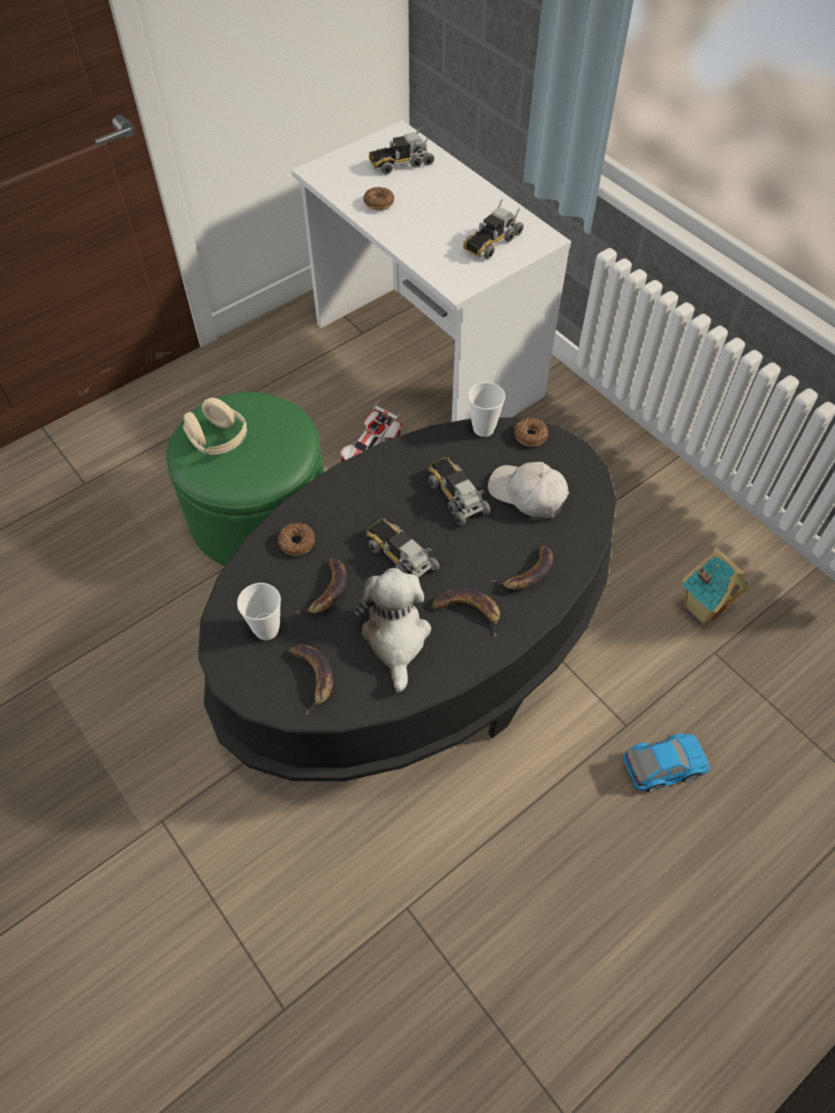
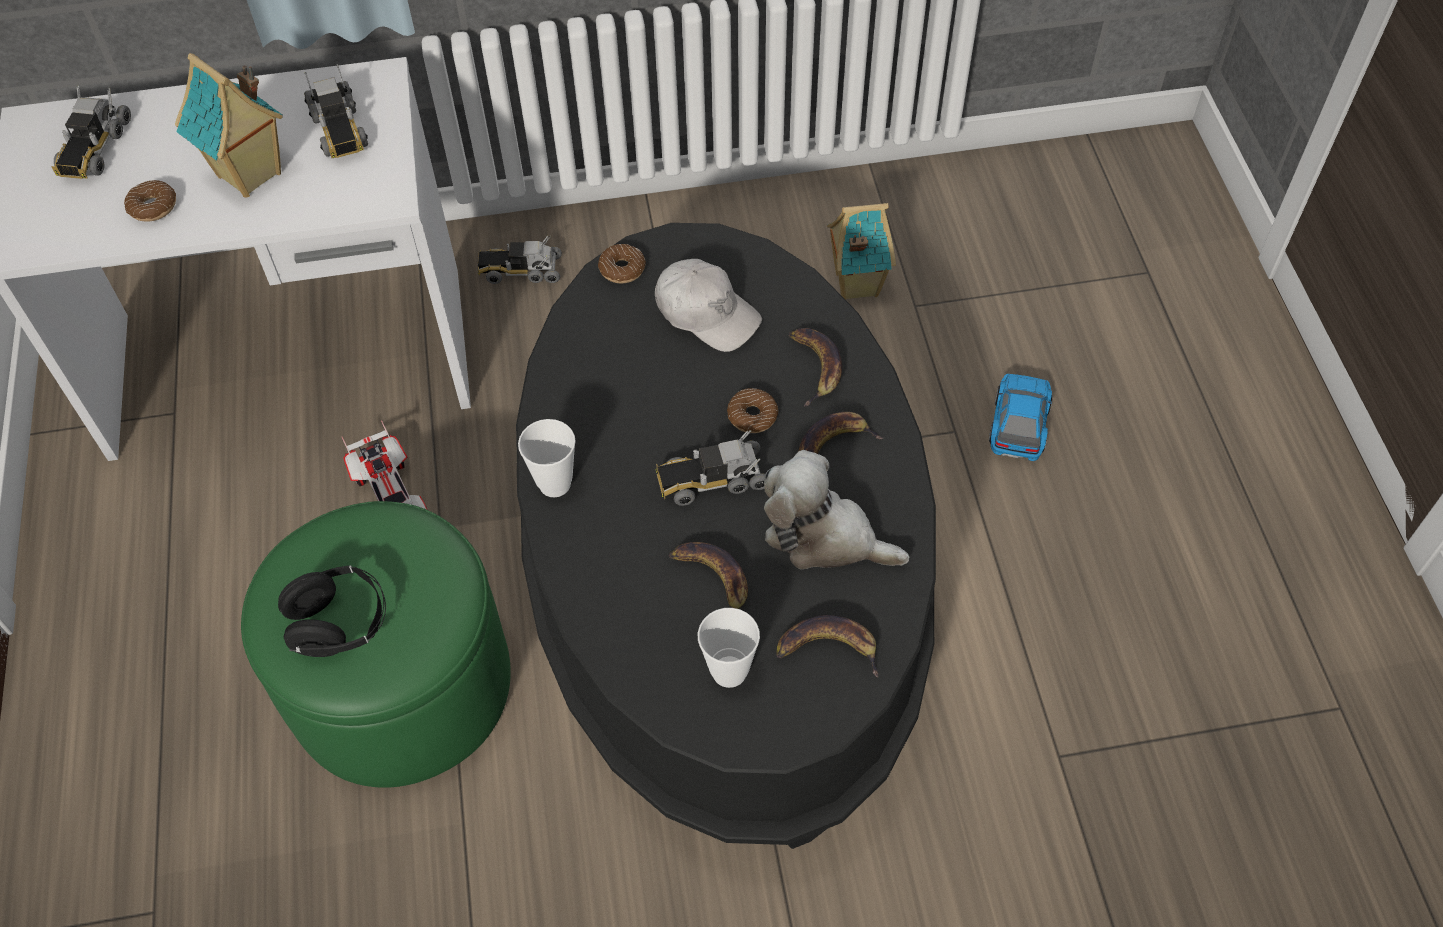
camera: 60 degrees left, 0 degrees up
beige headphones [182,398,247,455] -> black headphones [278,565,386,657]
donut [278,523,315,556] -> donut moved to [727,388,778,433]
toy truck [429,457,490,526] -> toy truck moved to [478,236,562,284]
cup [468,382,505,437] -> cup moved to [518,419,576,497]
white cap [488,462,569,519] -> white cap turned 120 degrees counterclockwise [655,259,762,352]
none -> toy house [175,53,283,198]

